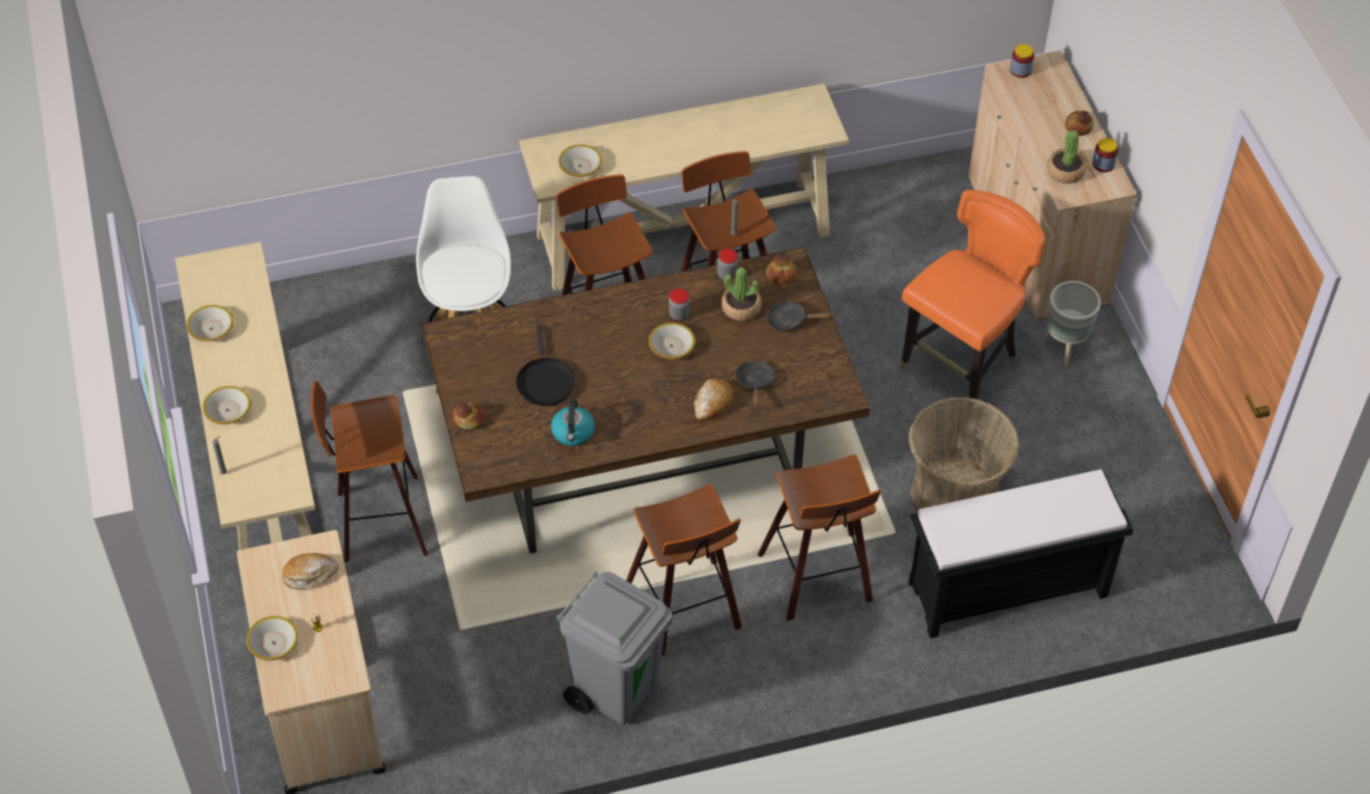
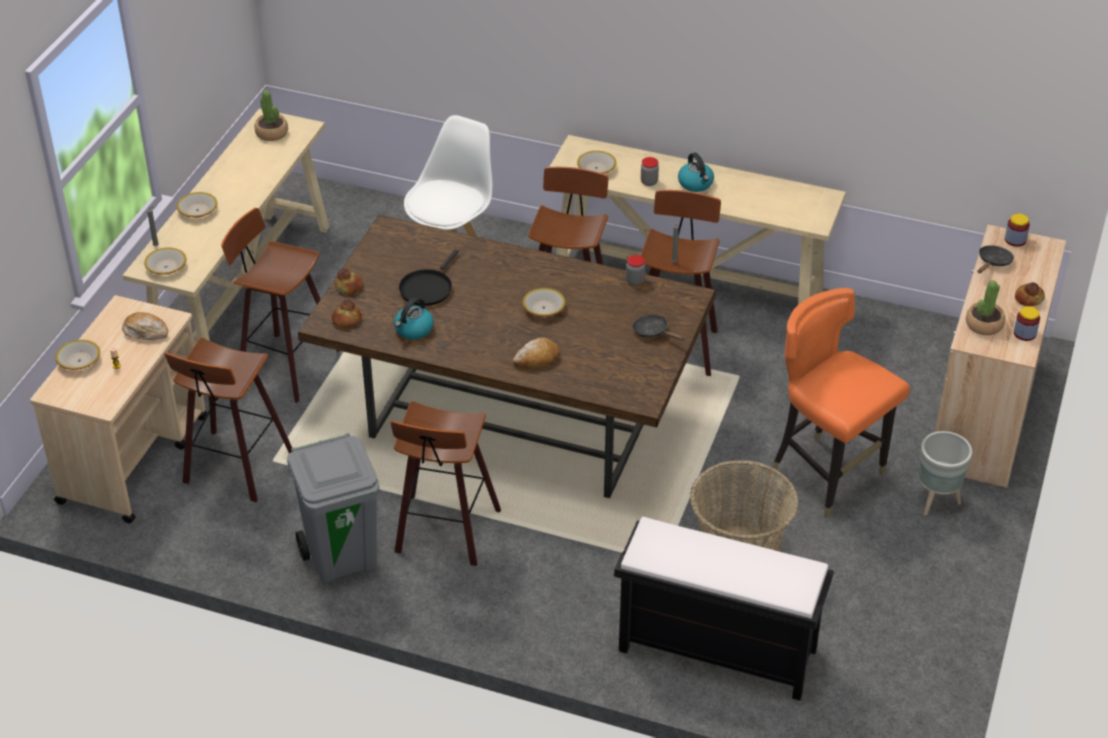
camera: 35 degrees right, 10 degrees down
bowl [187,305,233,341] -> bowl moved to [144,248,187,275]
jar [669,288,690,321] -> jar moved to [641,157,659,186]
potted plant [721,267,762,321] -> potted plant moved to [255,90,288,141]
black frying pan [735,361,775,408] -> black frying pan moved to [978,245,1014,273]
stool [758,454,881,621] -> stool moved to [164,338,292,502]
bread [766,254,796,285] -> bread moved to [332,300,362,328]
orange chair [900,190,1045,416] -> orange chair turned 120 degrees counterclockwise [772,288,910,518]
none -> kettle [678,153,714,192]

